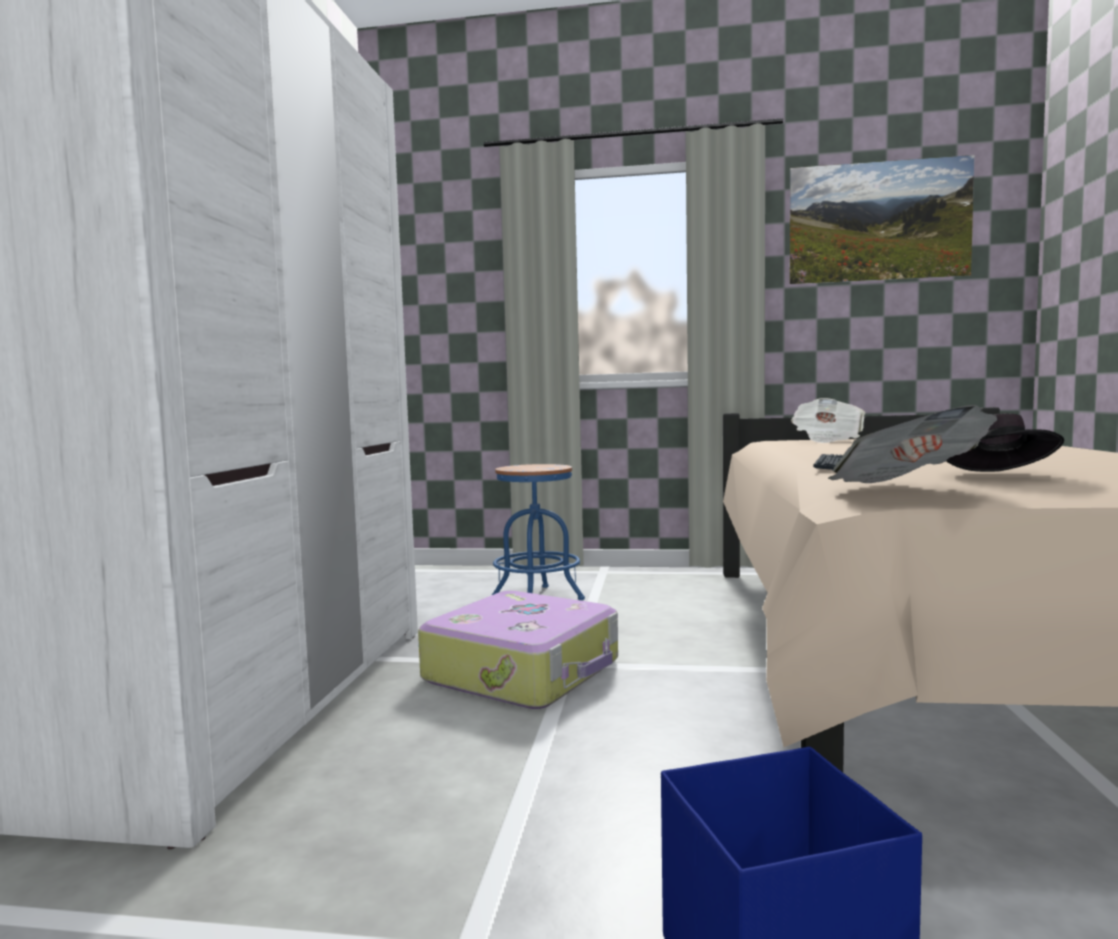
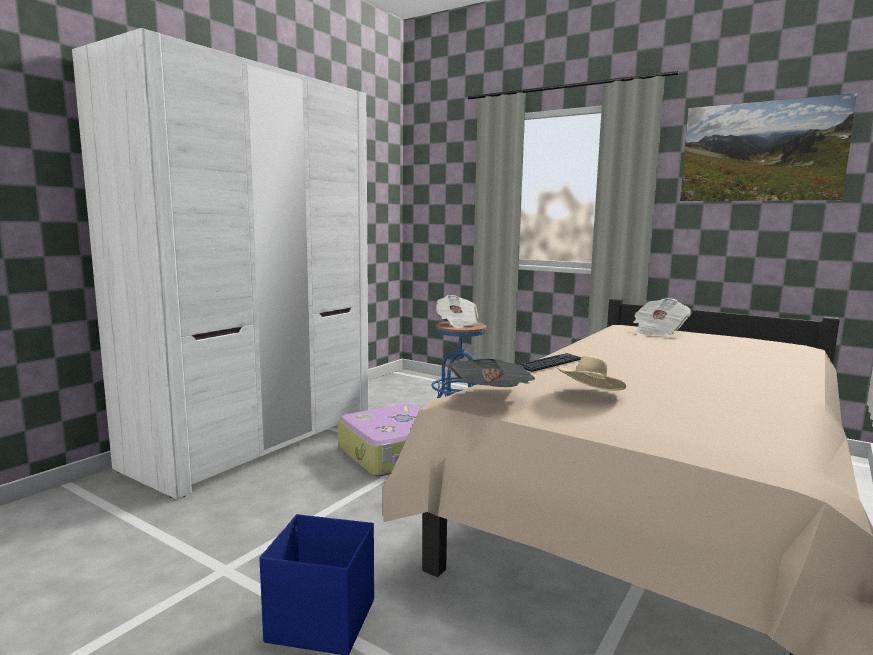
camera: 25 degrees right, 5 degrees up
black hat [946,413,1064,472] -> beige hat [555,356,626,391]
none -> newspaper [436,295,478,328]

